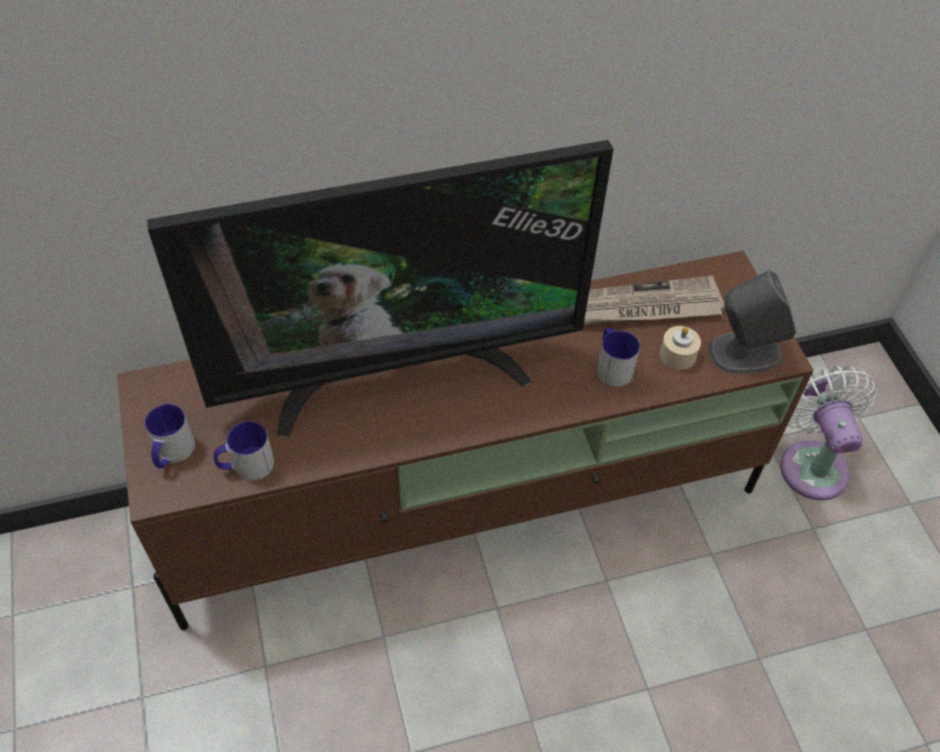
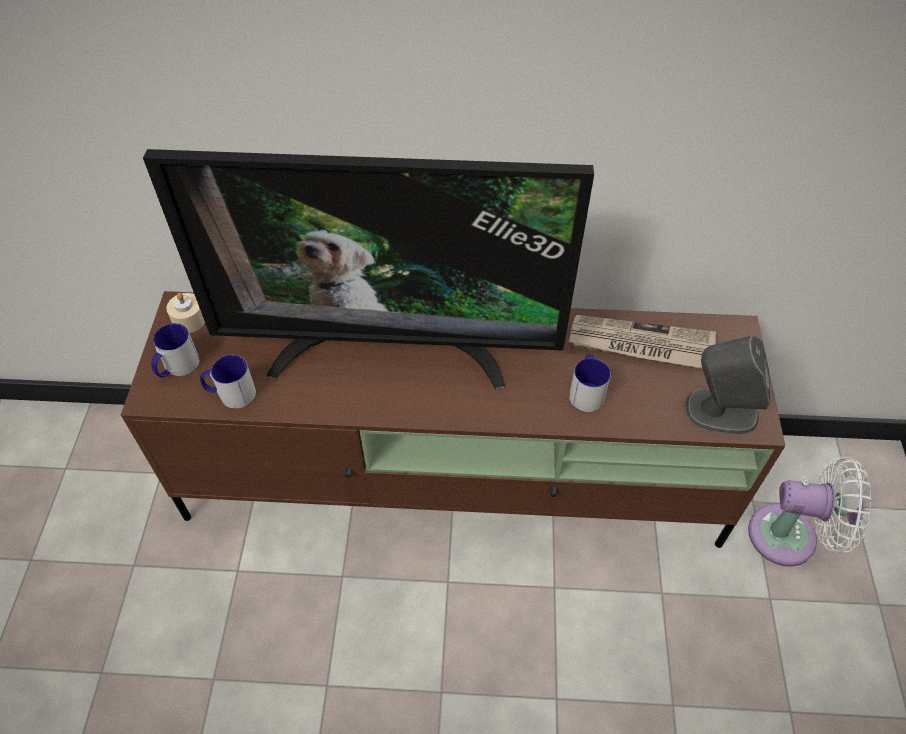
camera: 20 degrees right, 0 degrees up
beige candle [660,326,701,370] -> beige candle moved to [166,293,205,333]
white fan [780,366,877,500] -> white fan turned 90 degrees clockwise [748,457,872,567]

